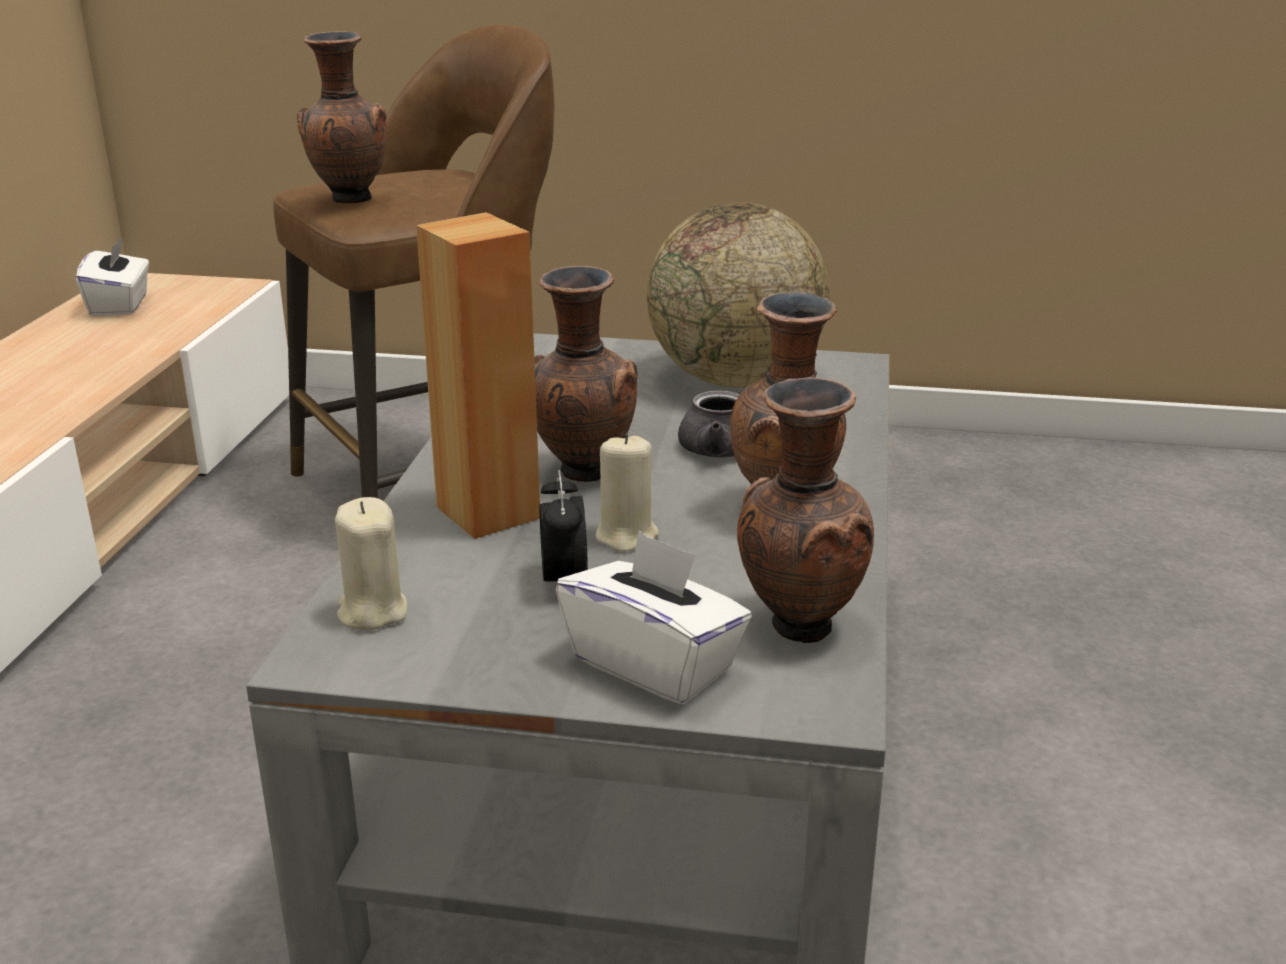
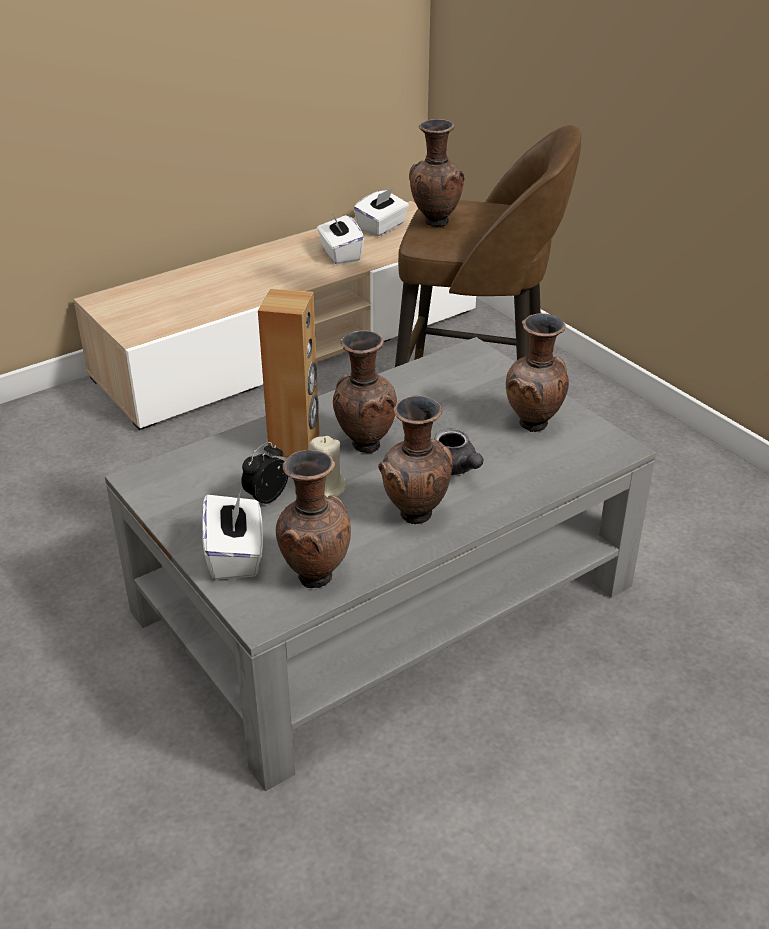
camera: 45 degrees right, 10 degrees up
beige candle [335,497,408,630] -> none
globe [647,202,830,387] -> brown vase [506,313,569,432]
none -> white tissue box [317,213,364,264]

